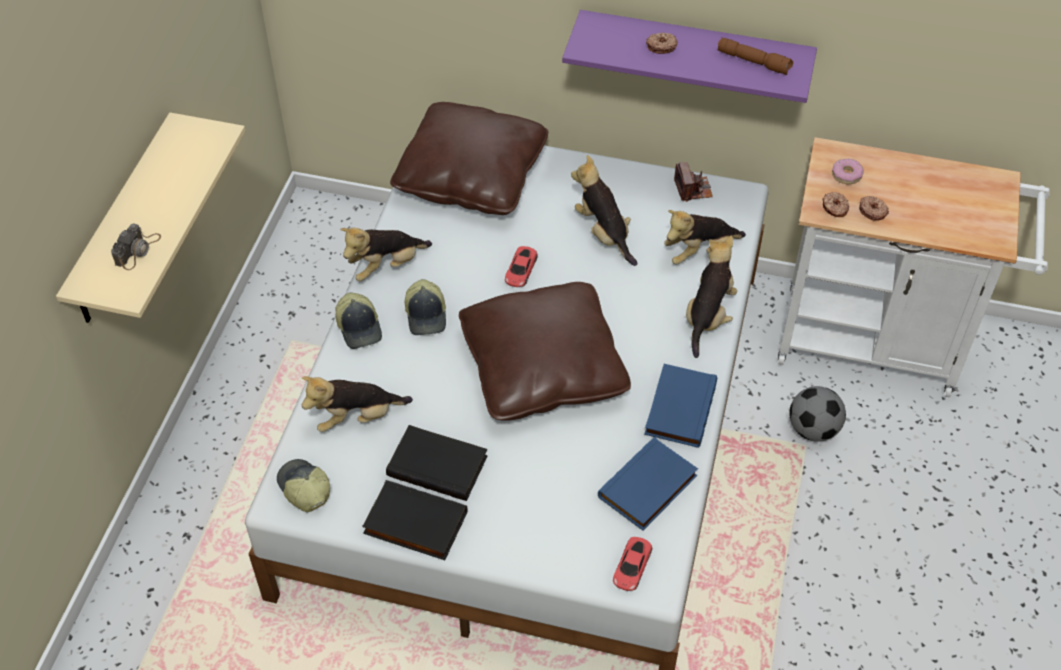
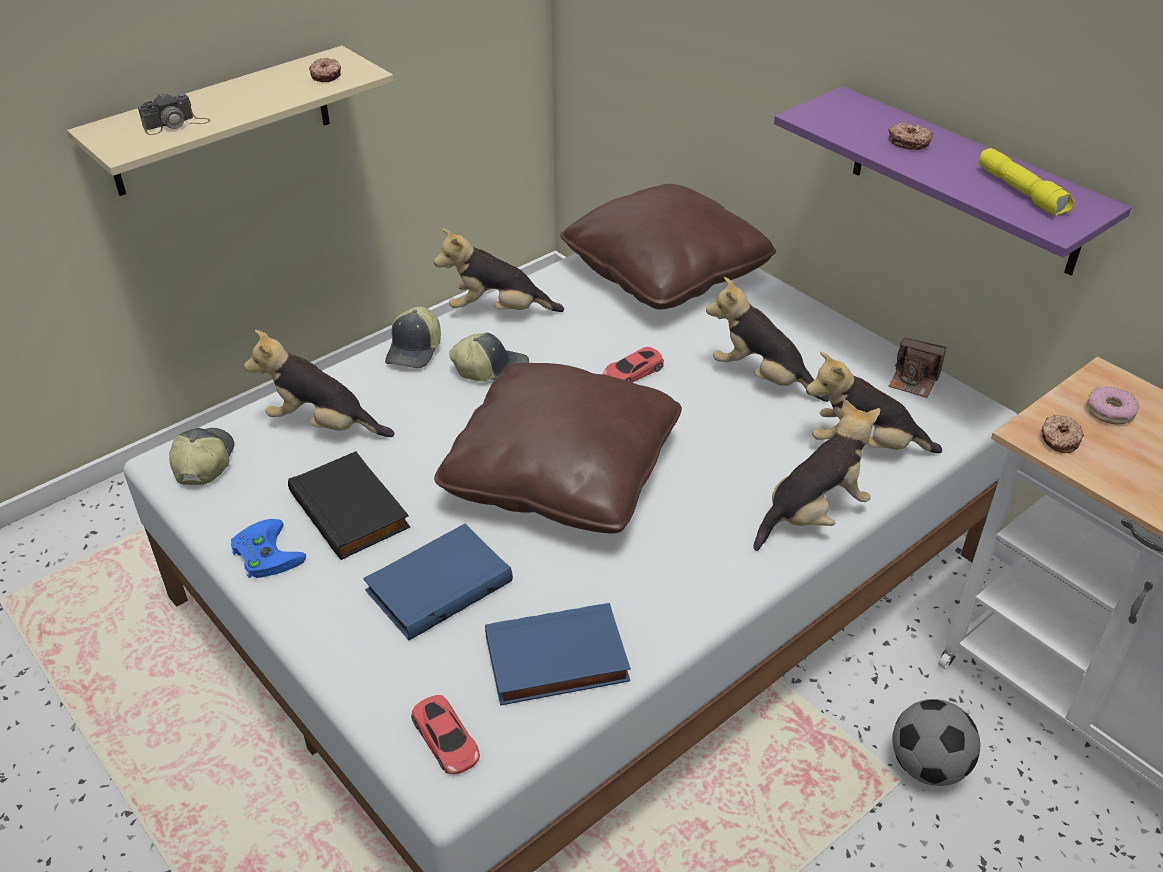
camera: 35 degrees right, 10 degrees down
black book [362,480,468,560] -> blue game controller [231,519,306,578]
cap [405,279,446,335] -> cap turned 120 degrees counterclockwise [449,332,529,381]
plush toy [571,155,637,266] -> plush toy turned 60 degrees counterclockwise [706,277,830,402]
red toy car [613,537,652,591] -> red toy car turned 90 degrees counterclockwise [411,695,480,774]
blue book [644,364,717,448] -> blue book moved to [363,523,513,640]
camera [674,162,713,202] -> camera turned 90 degrees clockwise [889,338,946,398]
brown flashlight [717,38,793,75] -> yellow flashlight [979,148,1075,216]
donut [859,196,889,221] -> donut moved to [309,58,341,82]

